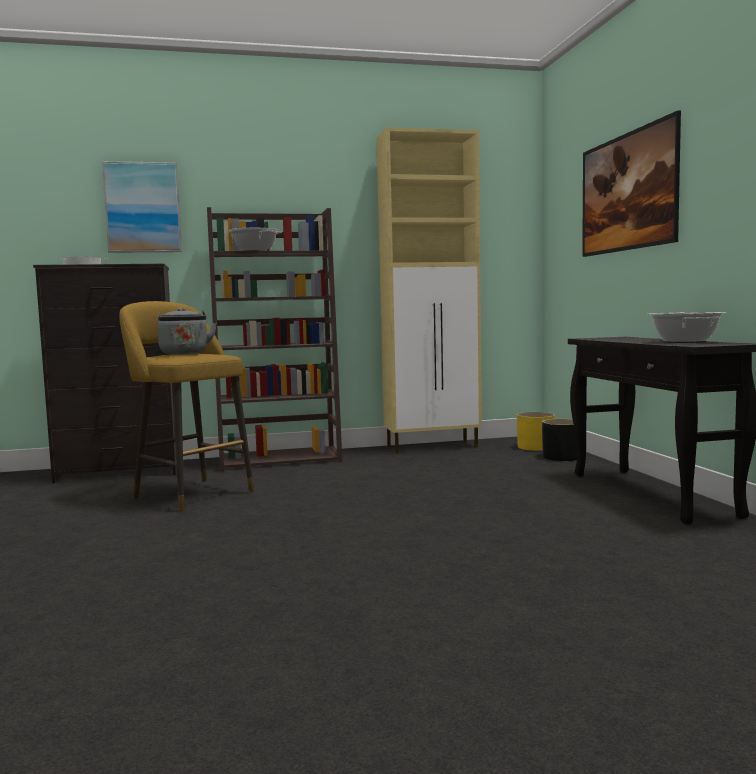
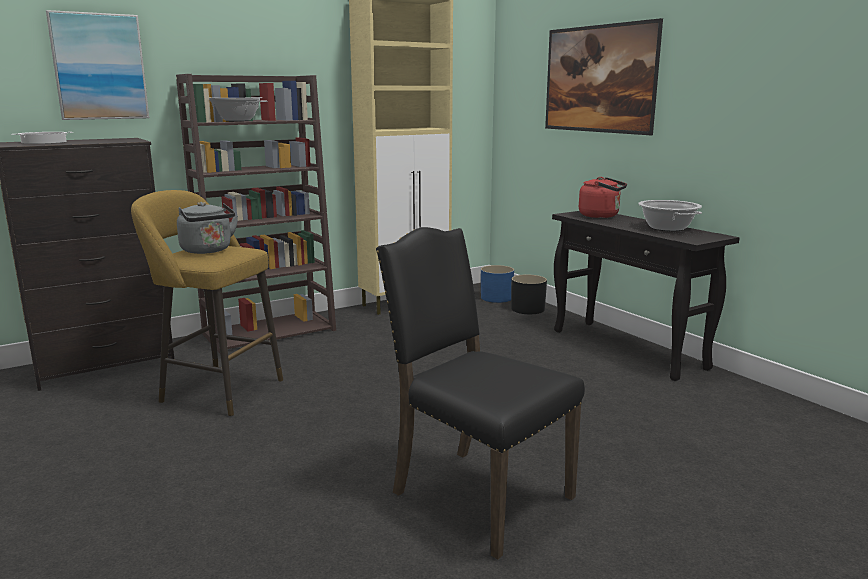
camera: 20 degrees left, 10 degrees up
yellow planter [517,412,555,451] -> blue planter [481,265,514,303]
none -> black chair [376,227,585,559]
none -> red kettle [579,177,627,218]

